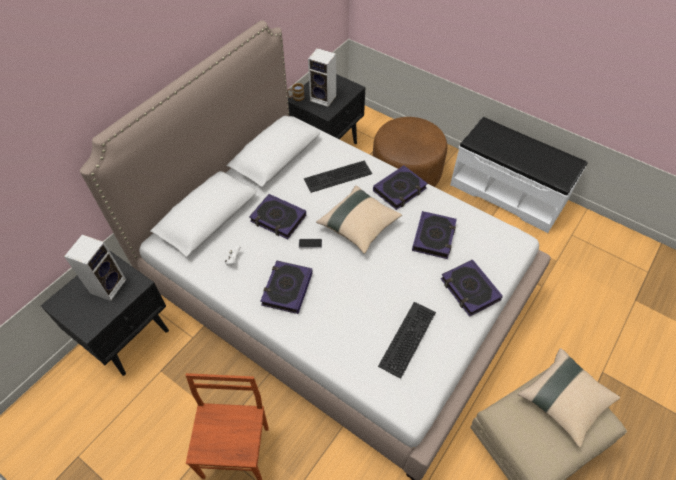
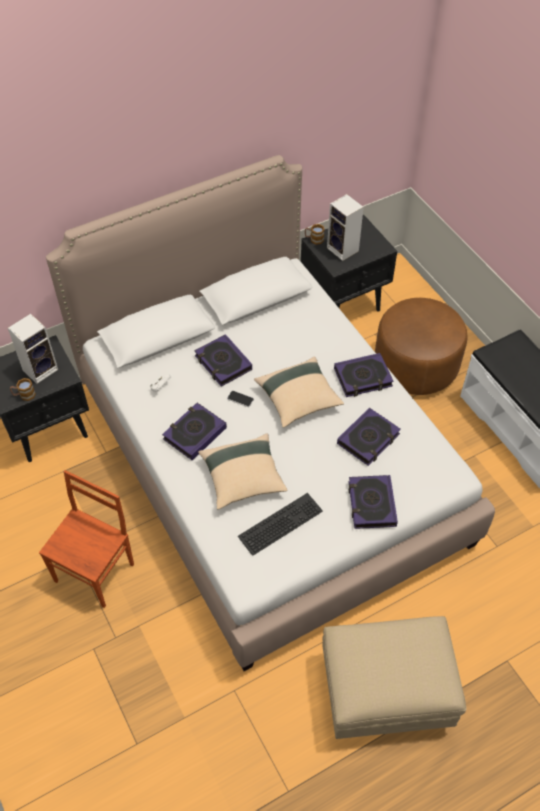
camera: 25 degrees right, 0 degrees up
keyboard [304,161,372,193] -> none
beige pillow [518,348,620,448] -> beige pillow moved to [198,433,288,510]
none -> mug [10,378,36,401]

